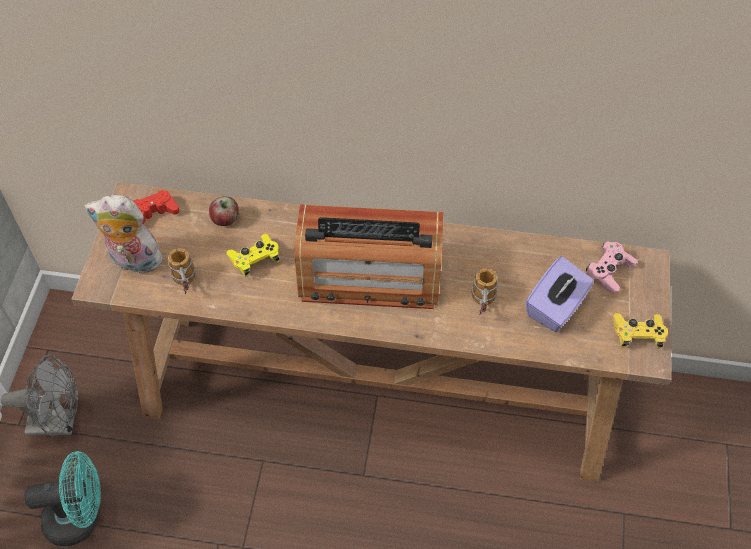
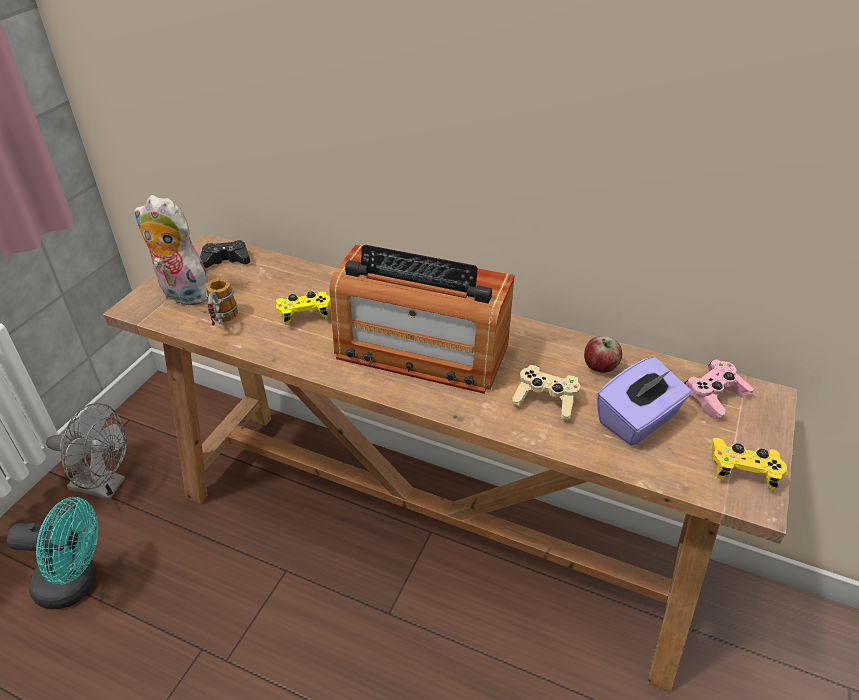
camera: 15 degrees right, 15 degrees down
red game controller [133,190,180,224] -> black game controller [200,240,250,269]
apple [209,196,239,226] -> apple moved to [584,336,622,373]
mug [472,268,498,315] -> beige game controller [511,365,581,421]

